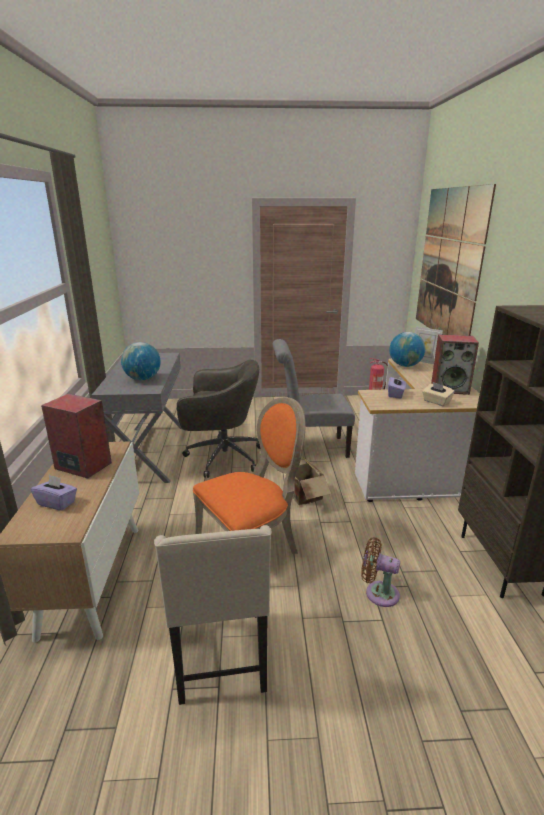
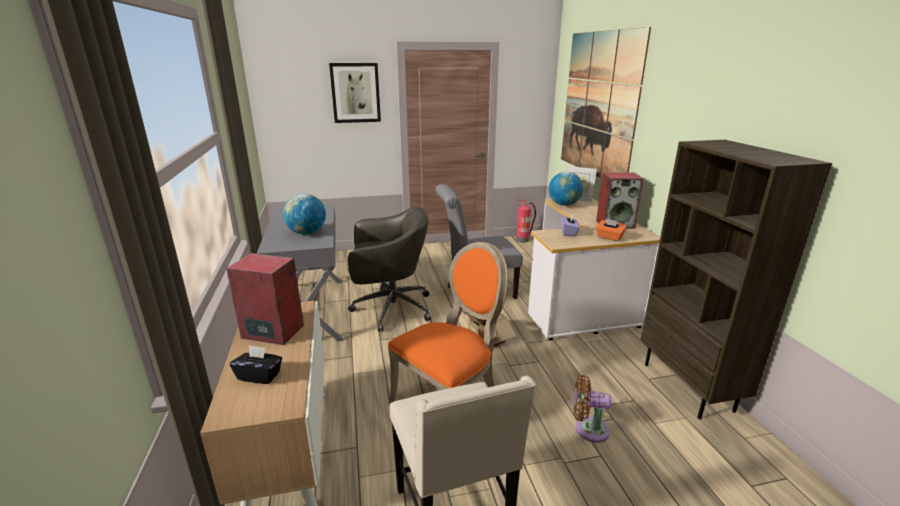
camera: 10 degrees left, 0 degrees up
purple tissue box [31,475,77,511] -> black tissue box [230,345,282,384]
beige tissue box [422,382,455,406] -> orange tissue box [596,218,627,241]
none -> picture [329,63,381,123]

